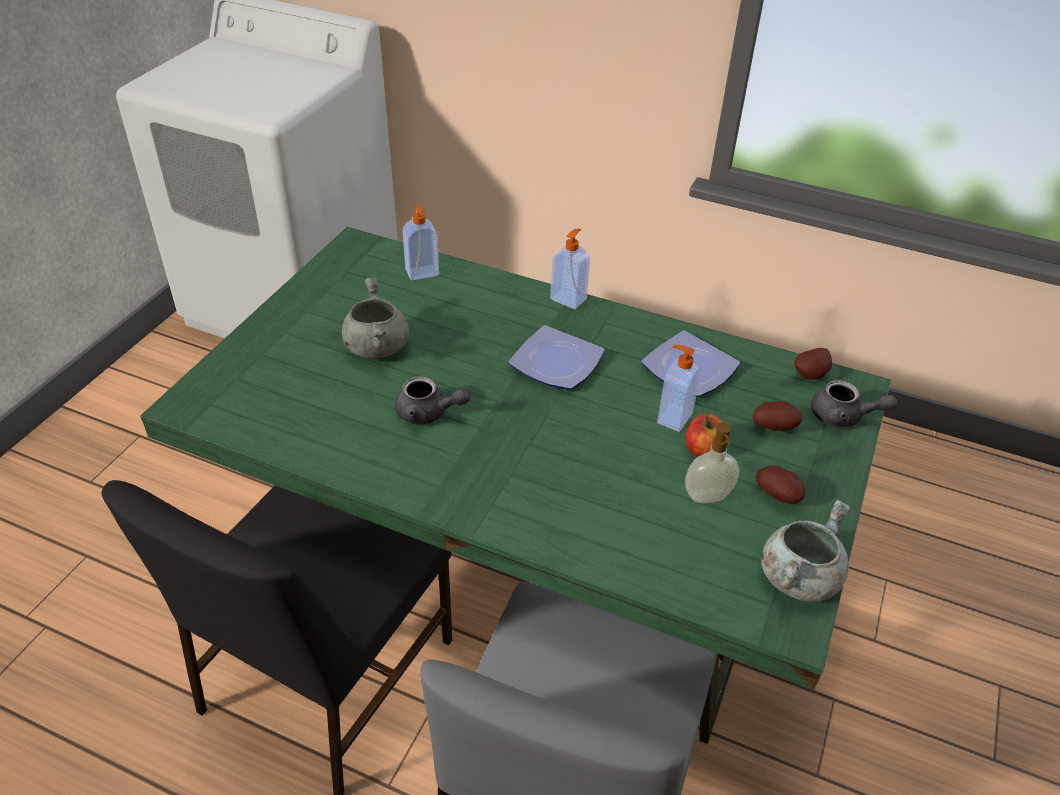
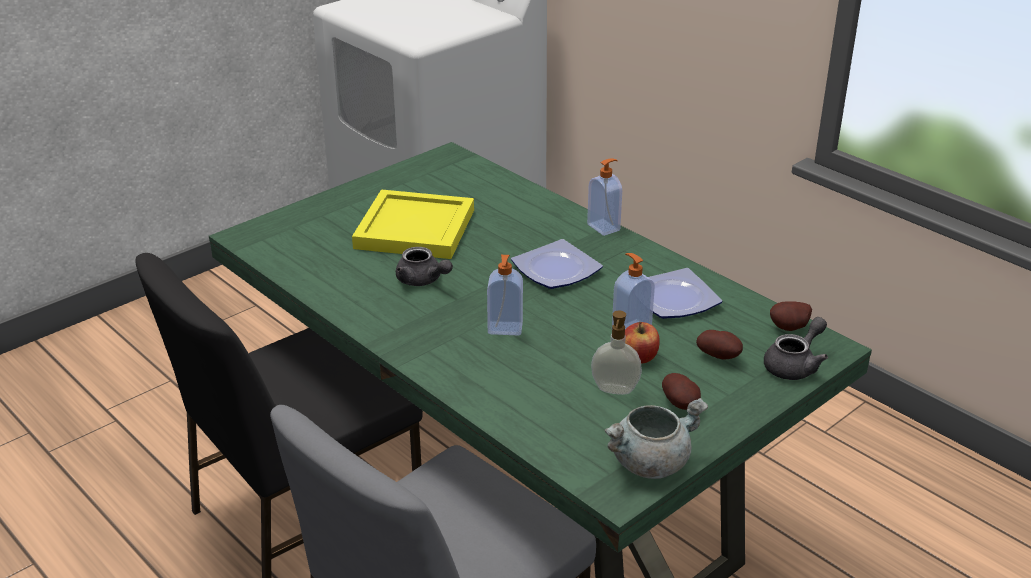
camera: 25 degrees right, 10 degrees down
grey cooking pot [342,278,409,358] -> yellow tray [352,189,474,259]
soap dispenser [403,205,439,280] -> soap dispenser moved to [487,255,523,336]
grey teapot [811,380,898,427] -> grey teapot turned 90 degrees counterclockwise [764,317,828,380]

